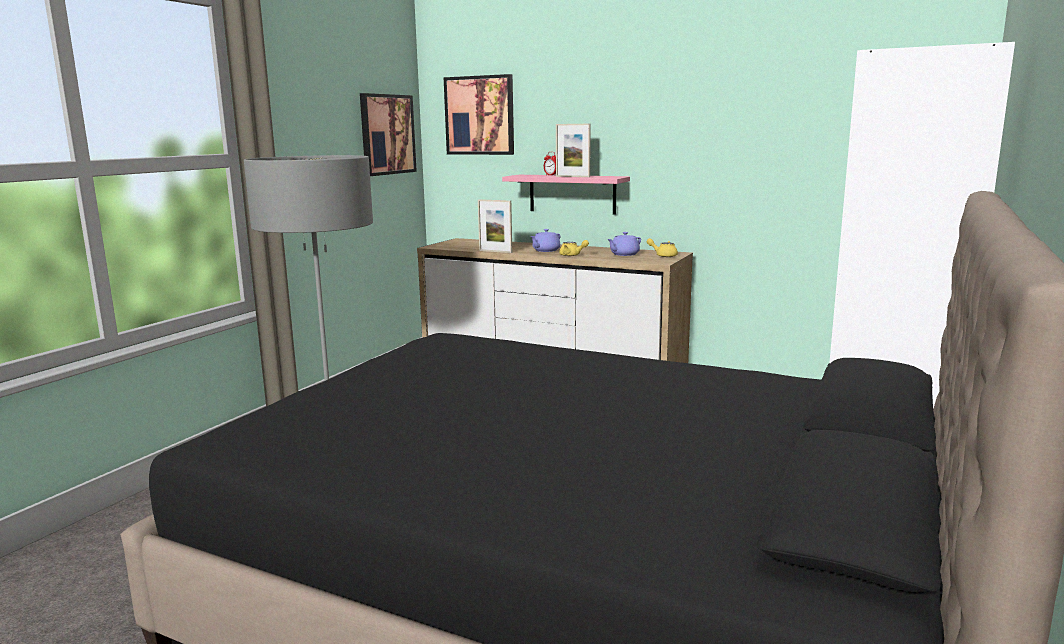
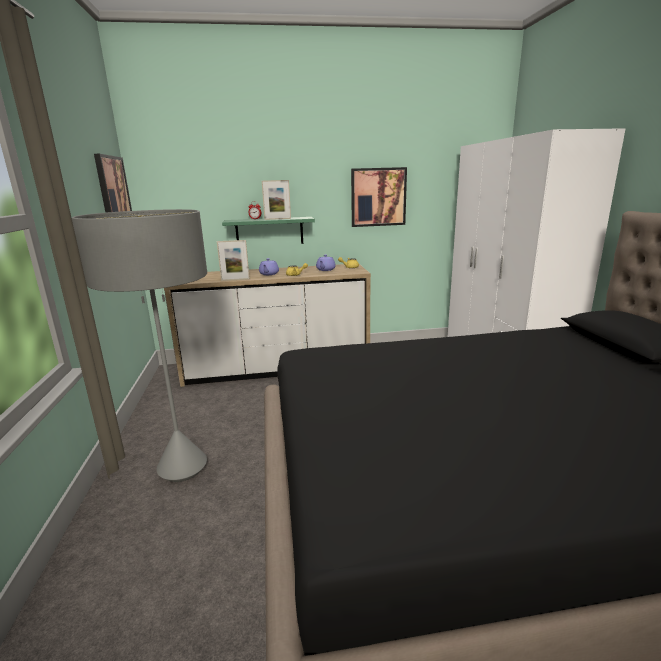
camera: 35 degrees left, 5 degrees up
picture [444,74,514,155] -> picture moved to [351,167,407,227]
pink shelf [502,175,630,215] -> green shelf [222,217,315,244]

